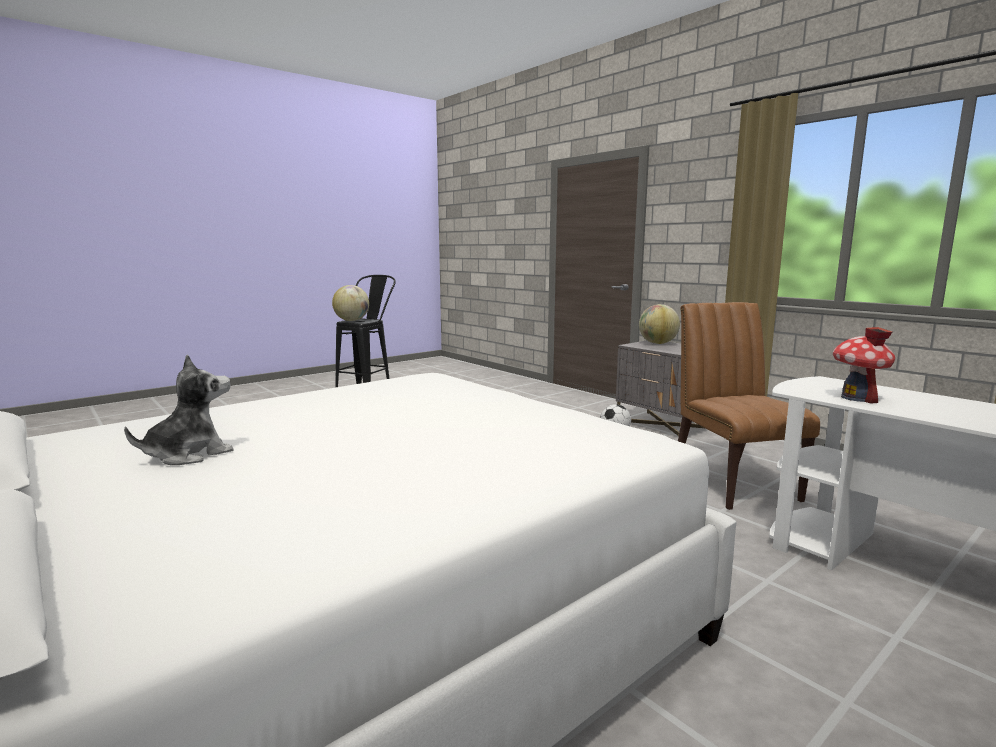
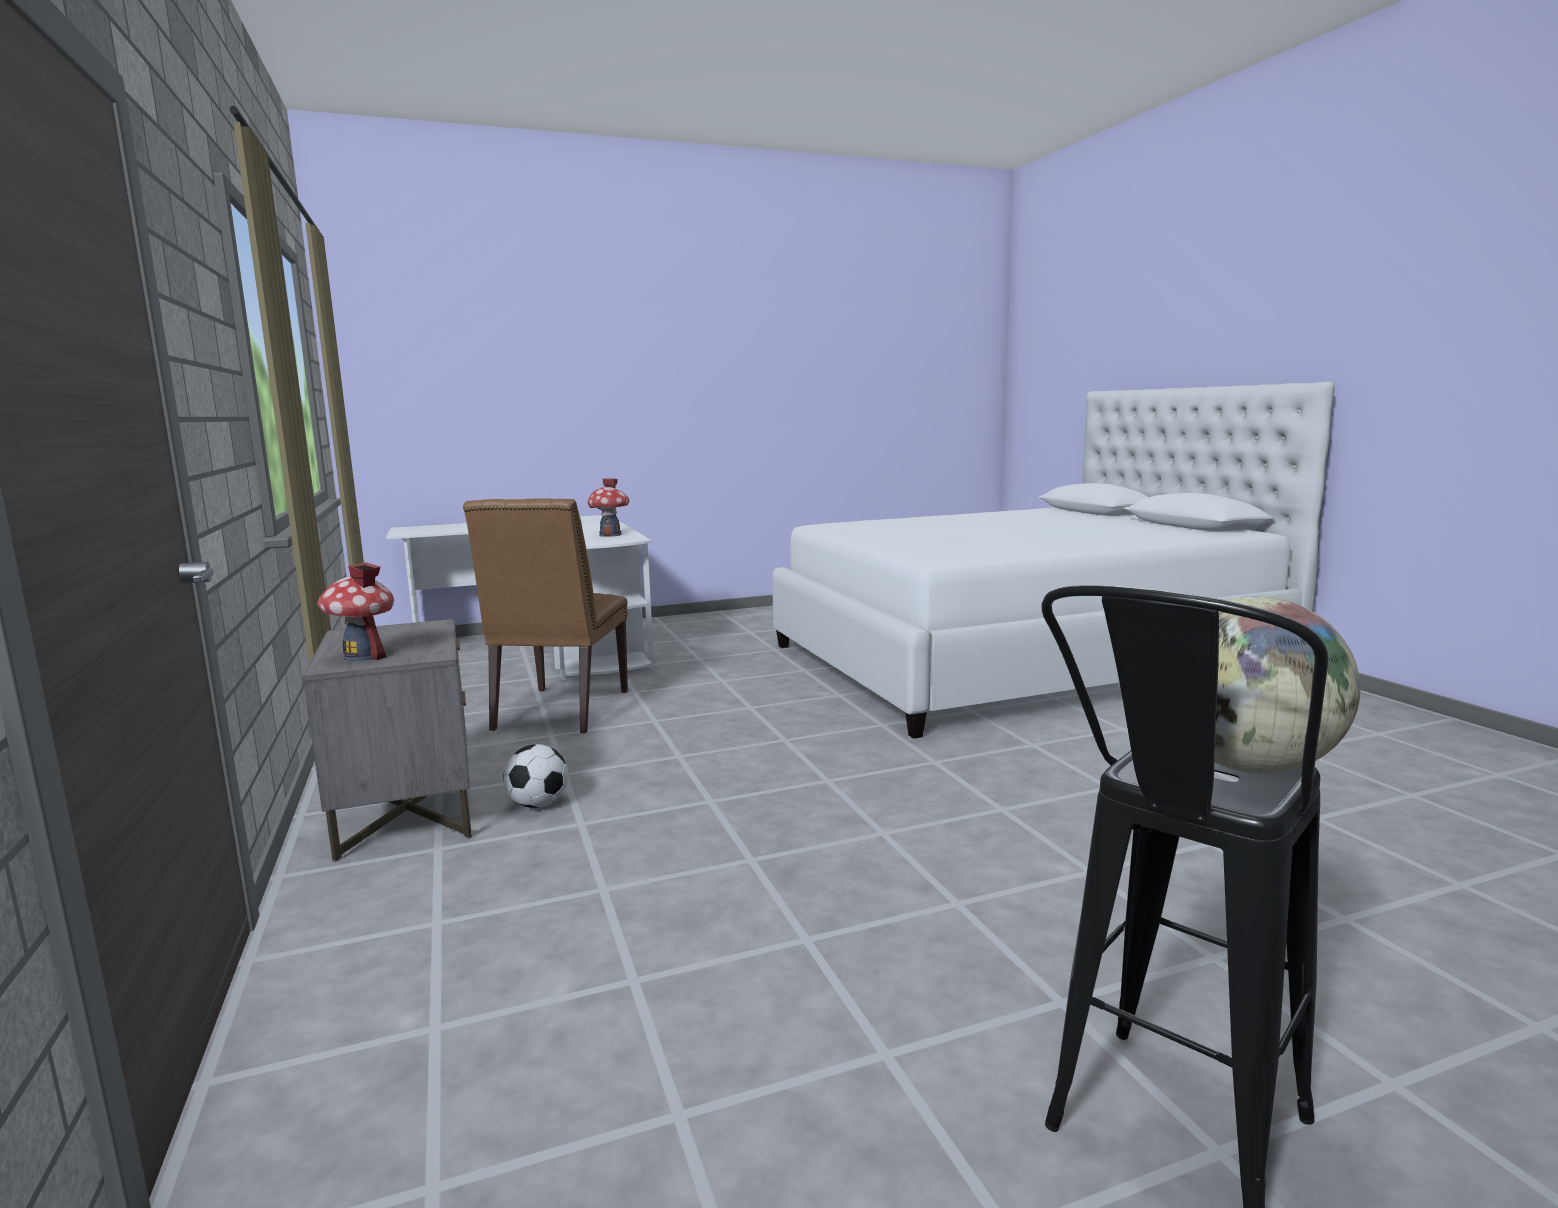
camera: 160 degrees left, 0 degrees up
plush toy [124,355,233,465] -> none
globe [639,304,680,344] -> toy house [318,562,394,661]

